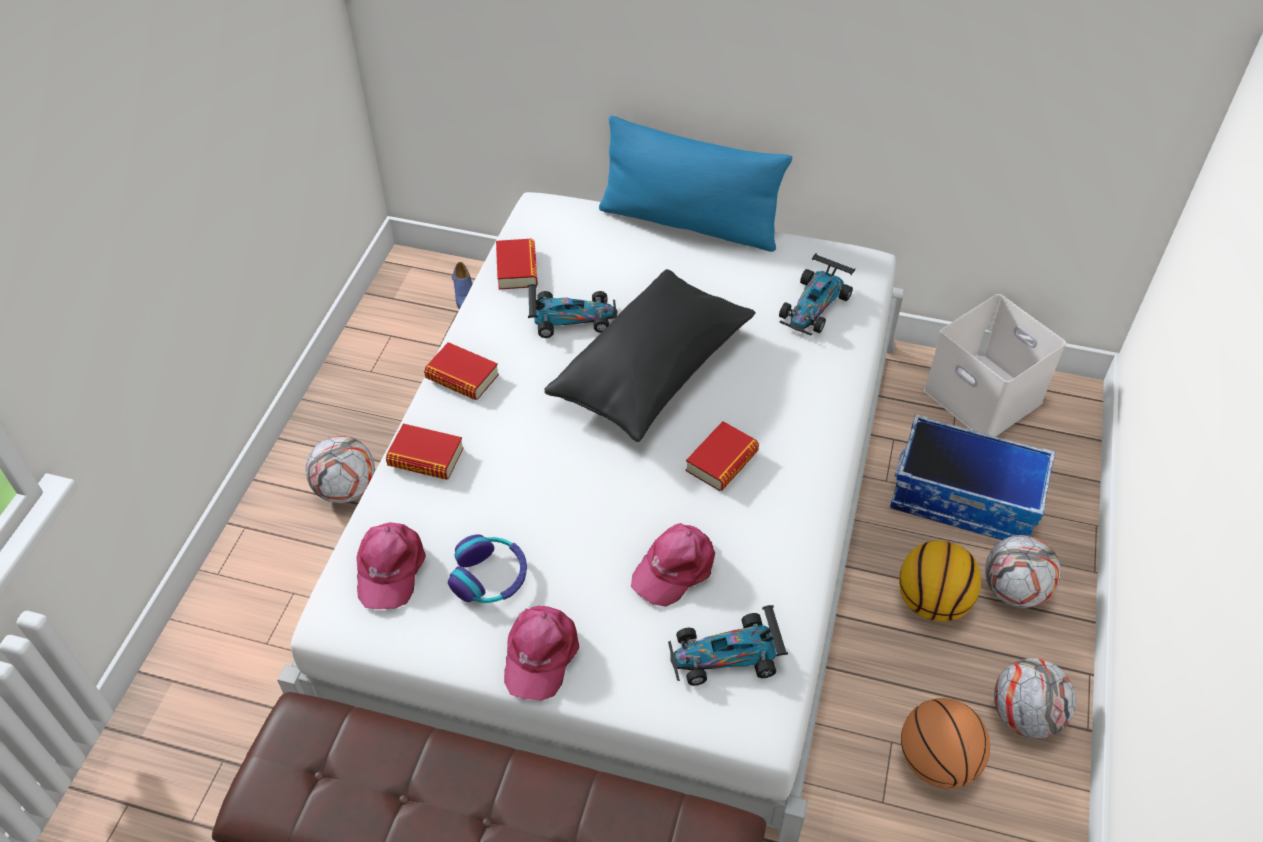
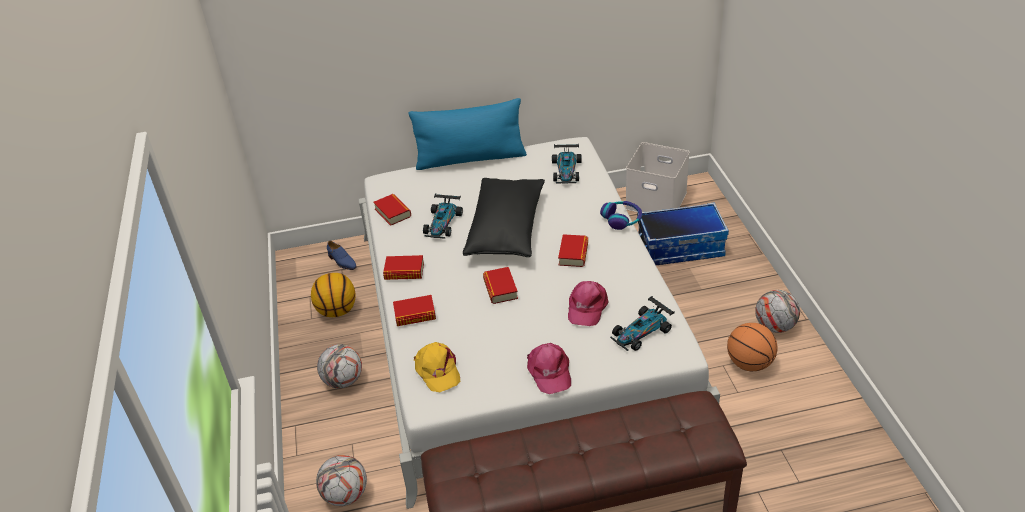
camera: 25 degrees left, 10 degrees down
pink cap [357,522,426,609] -> yellow cap [414,342,460,392]
headphones [448,534,527,603] -> headphones moved to [600,201,642,230]
toy car [528,284,618,338] -> toy car turned 135 degrees clockwise [423,194,463,239]
basketball [899,540,981,622] -> basketball moved to [311,273,356,317]
football [985,535,1061,608] -> football moved to [316,455,367,506]
none -> book [483,267,518,304]

